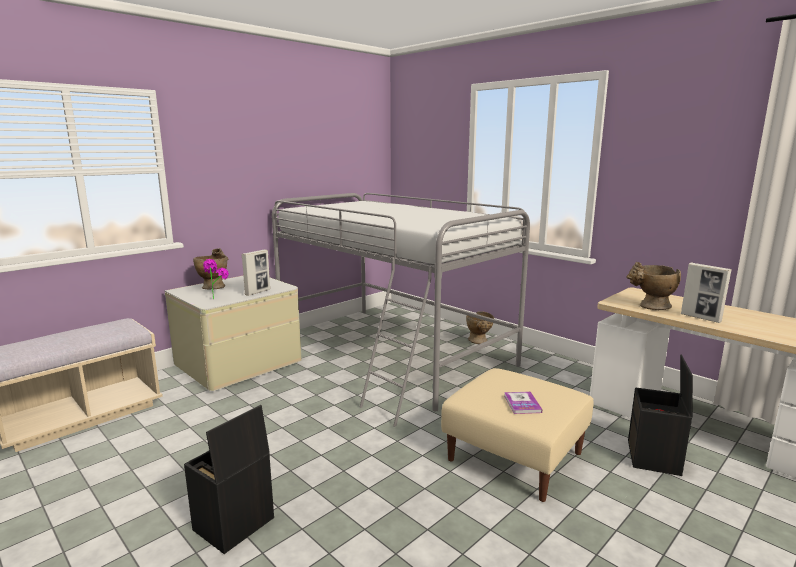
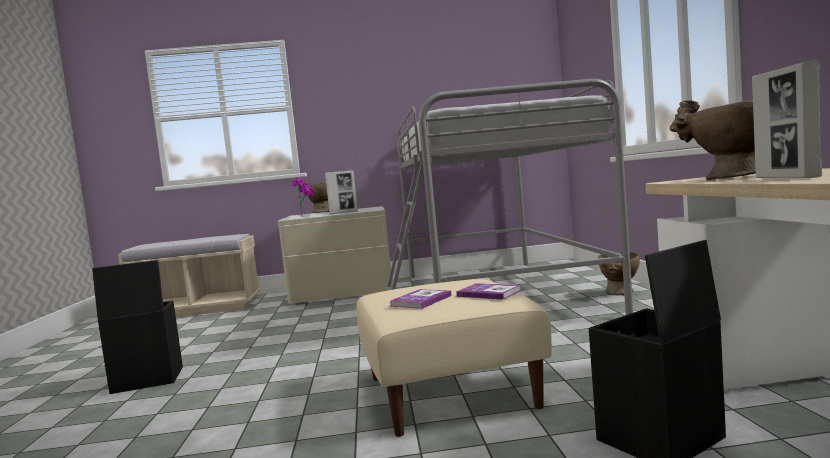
camera: 40 degrees right, 10 degrees down
none -> book [456,283,522,300]

